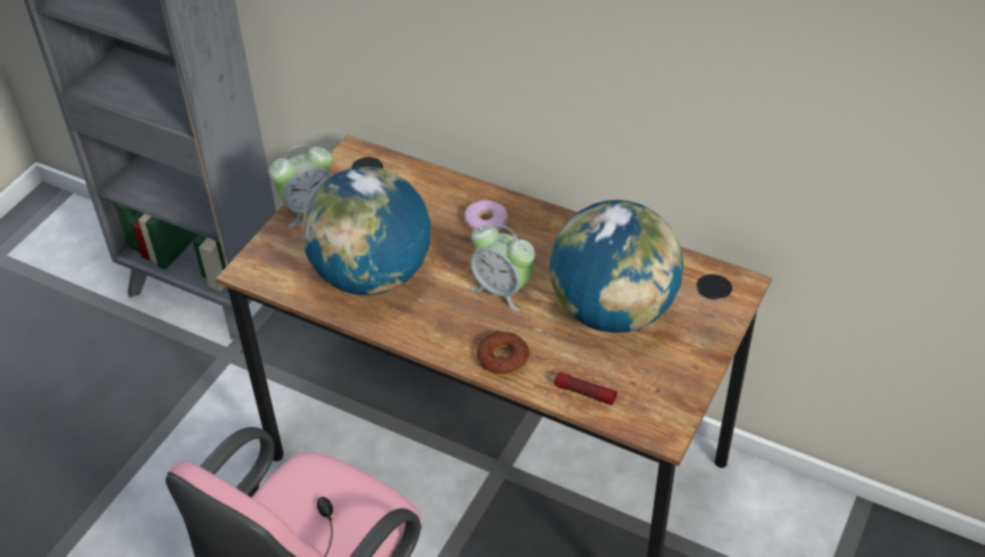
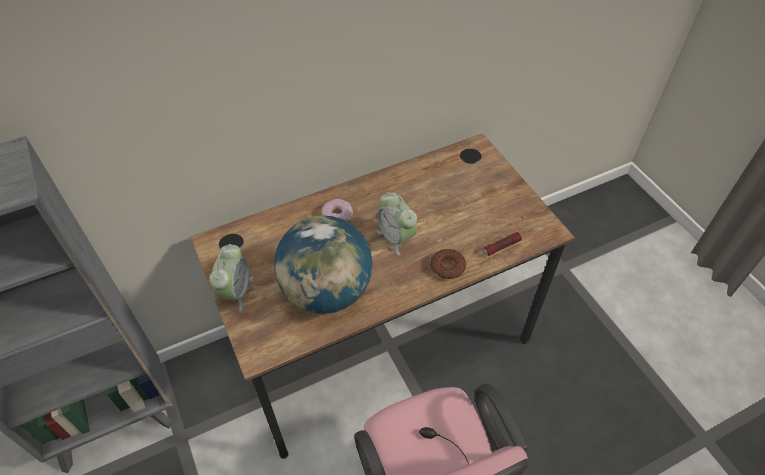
camera: 55 degrees left, 5 degrees up
alarm clock [470,224,535,311] -> alarm clock turned 75 degrees clockwise [376,192,417,256]
globe [550,200,683,333] -> none

